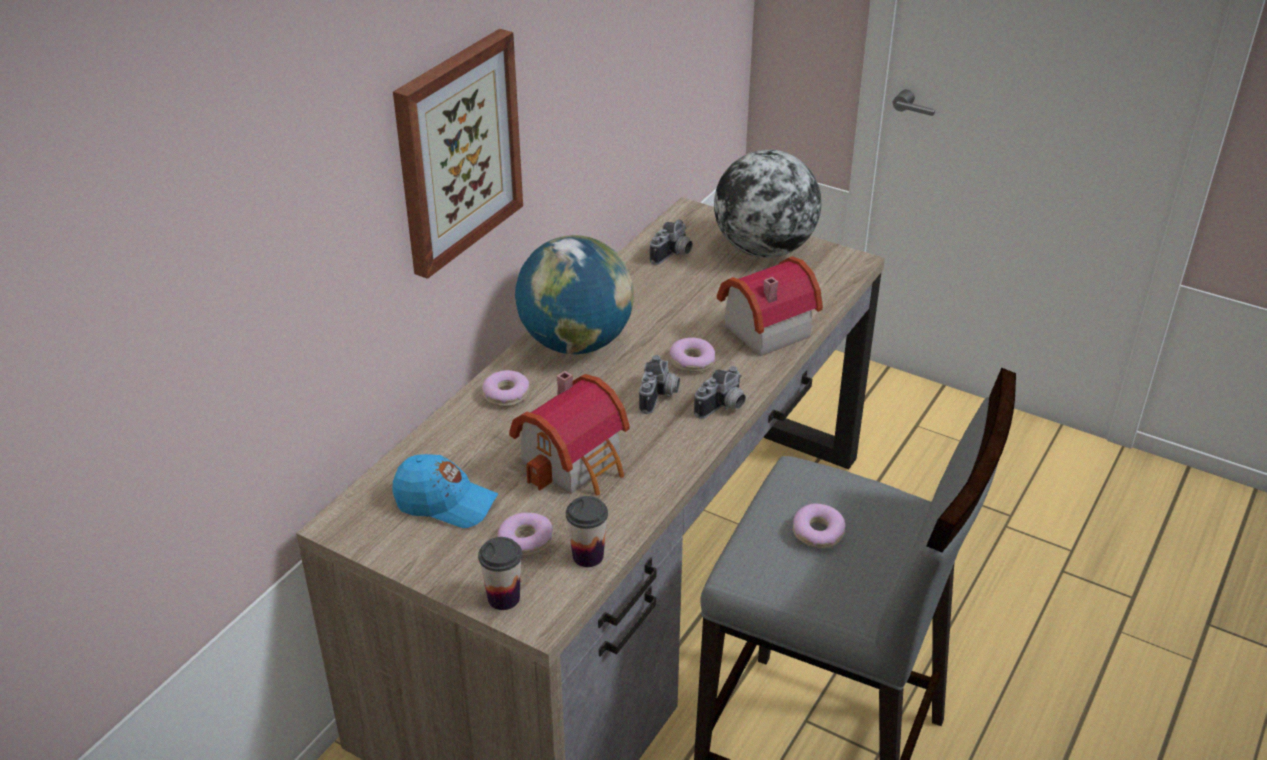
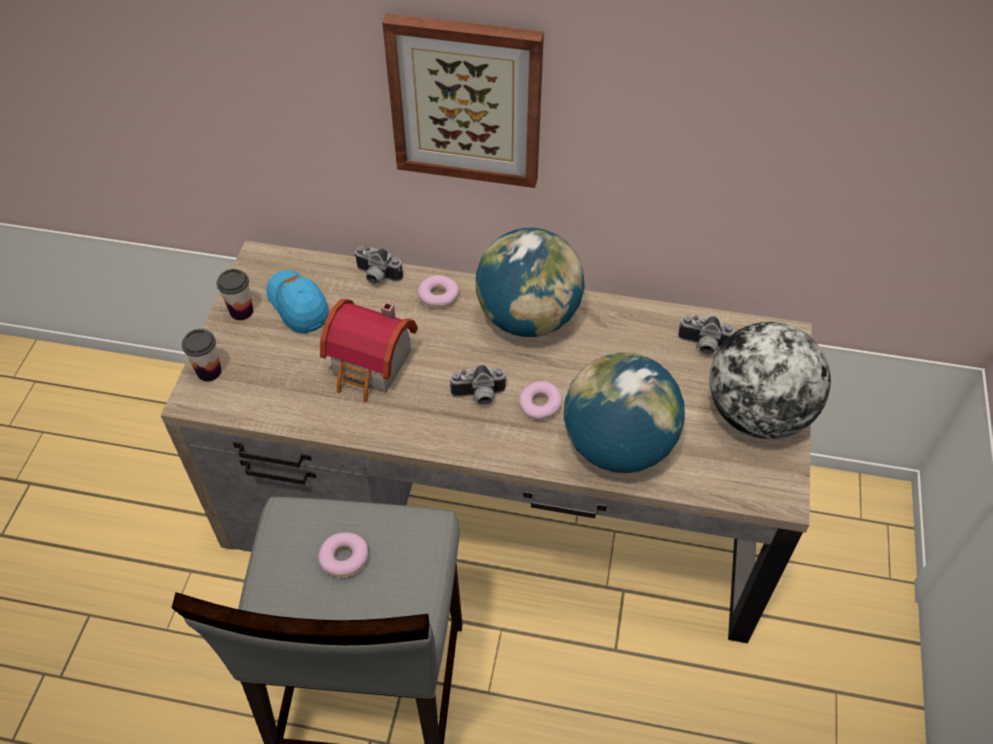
camera: 70 degrees right, 15 degrees up
blue cap [393,454,498,528] -> blue cap turned 150 degrees clockwise [266,270,329,334]
donut [497,513,553,556] -> none
cup [566,496,608,567] -> cup moved to [217,269,253,320]
camera [694,366,746,419] -> camera moved to [354,246,403,285]
toy house [717,256,823,356] -> globe [564,352,685,473]

